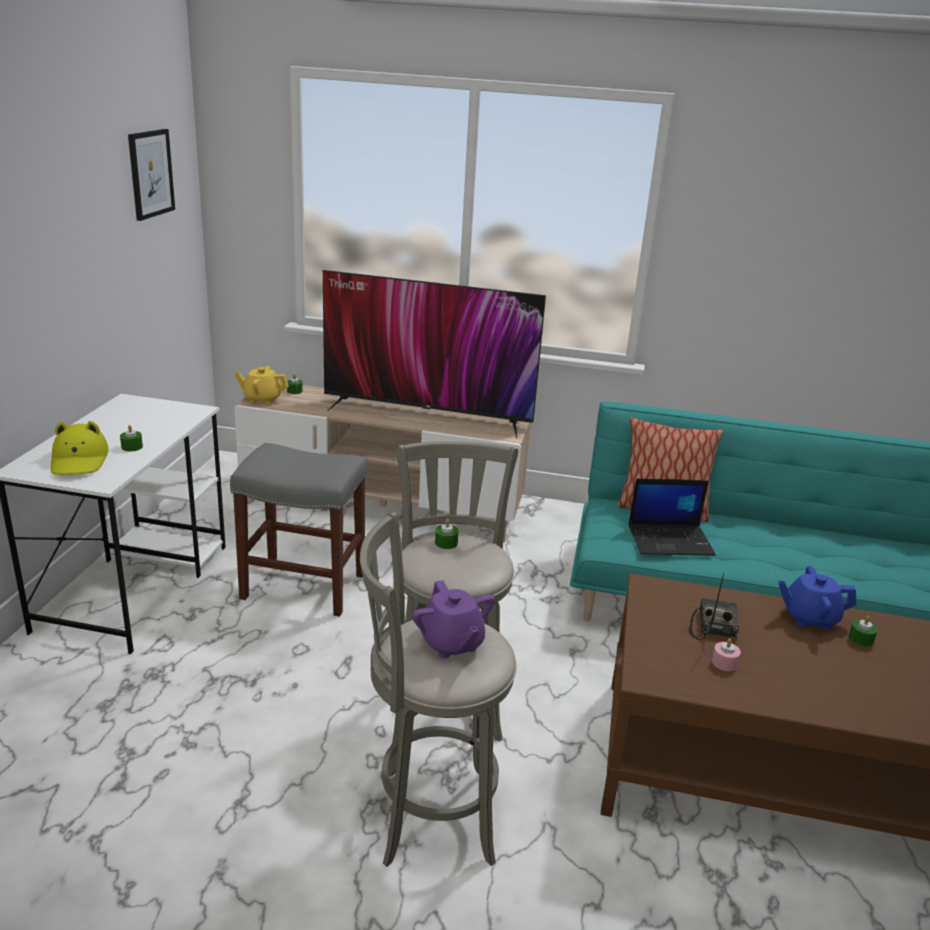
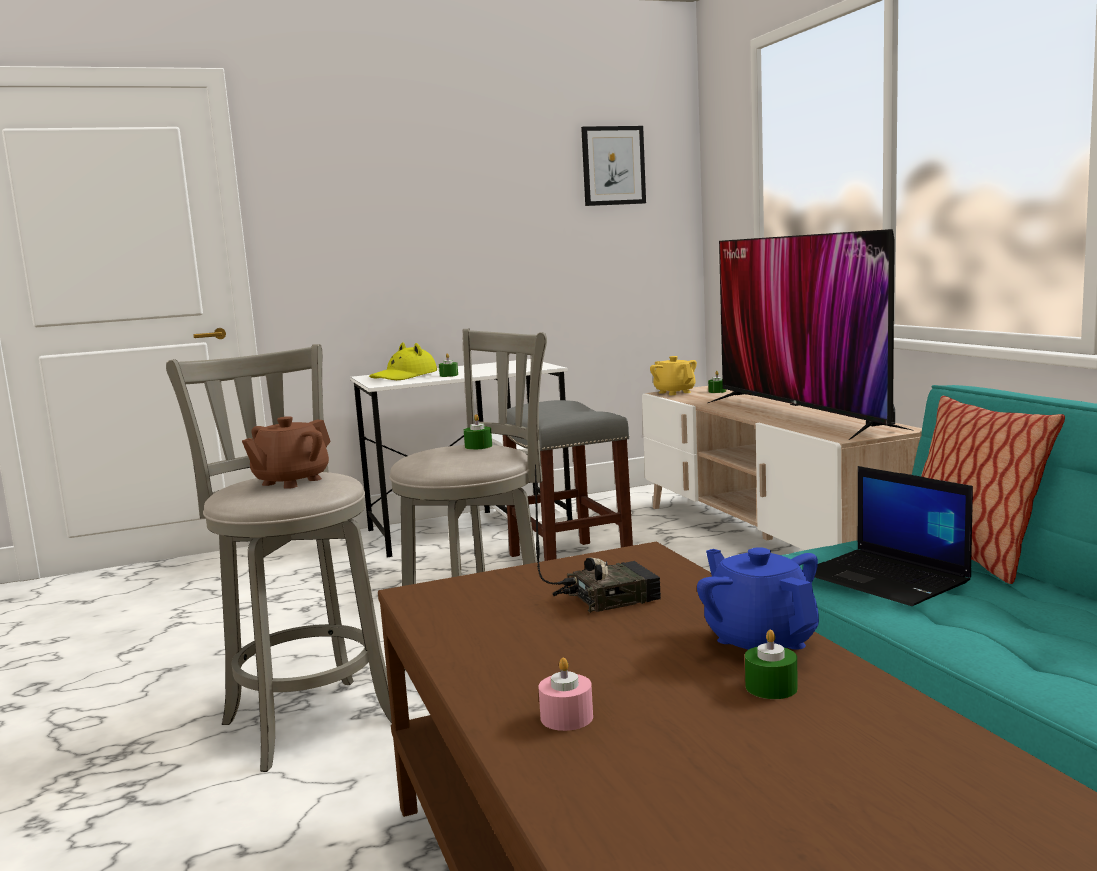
camera: 60 degrees right, 15 degrees down
purple teapot [412,580,495,658] -> brown teapot [242,416,331,489]
pink candle [712,638,741,671] -> pink candle moved to [538,658,593,731]

